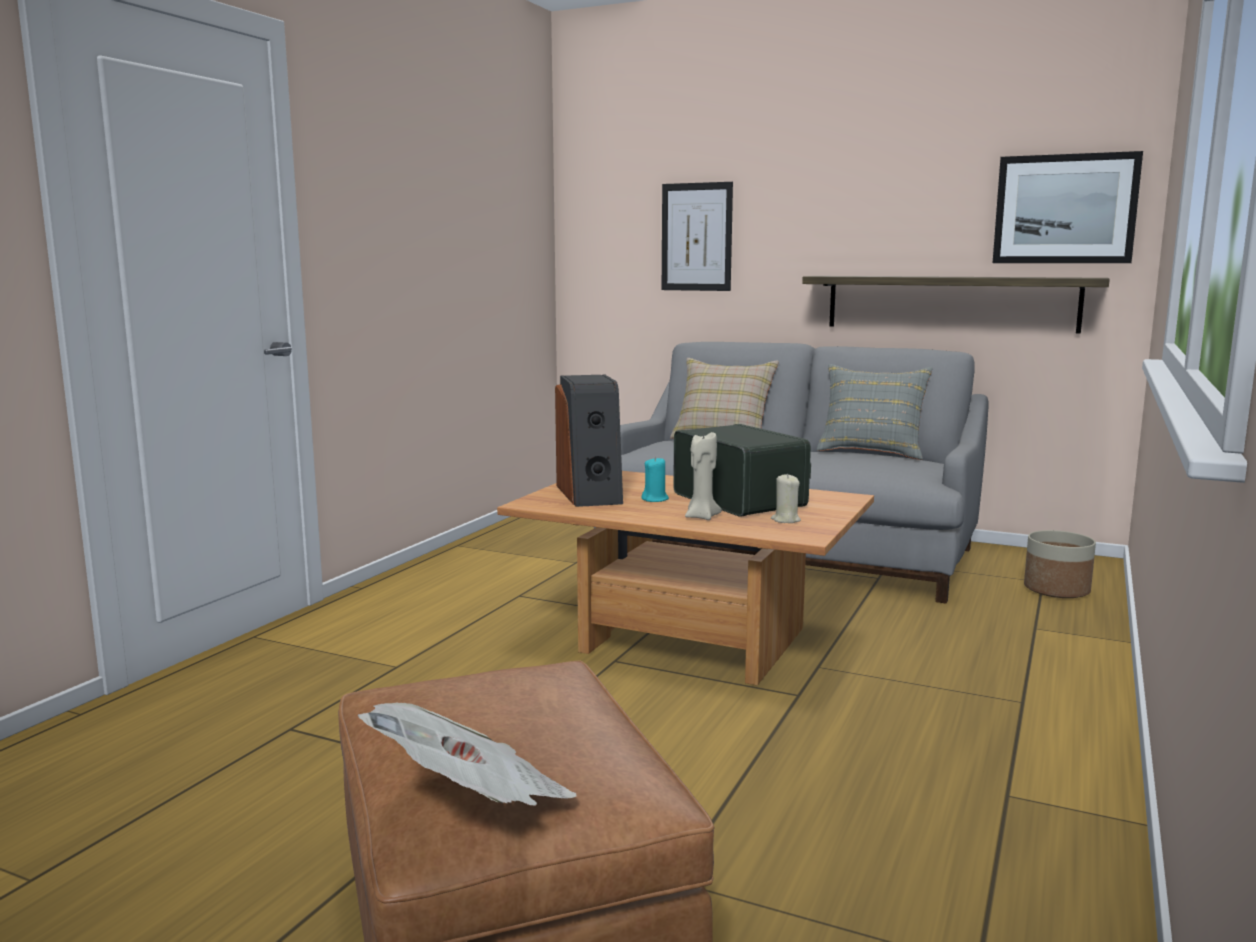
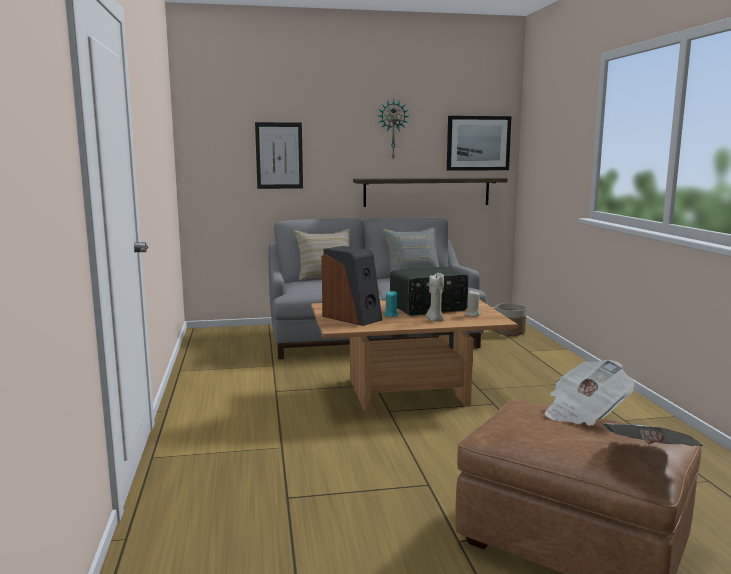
camera: 35 degrees left, 0 degrees up
radio [673,424,811,517] -> radio turned 135 degrees clockwise [390,267,468,316]
none -> wall clock [378,100,409,159]
none -> newspaper [545,360,634,426]

